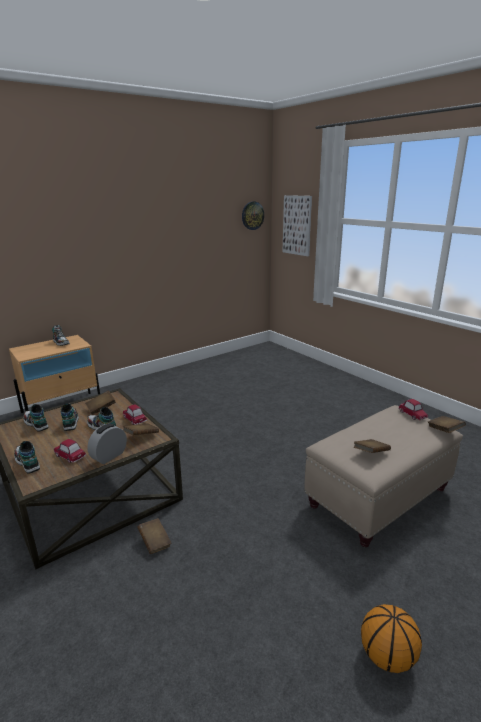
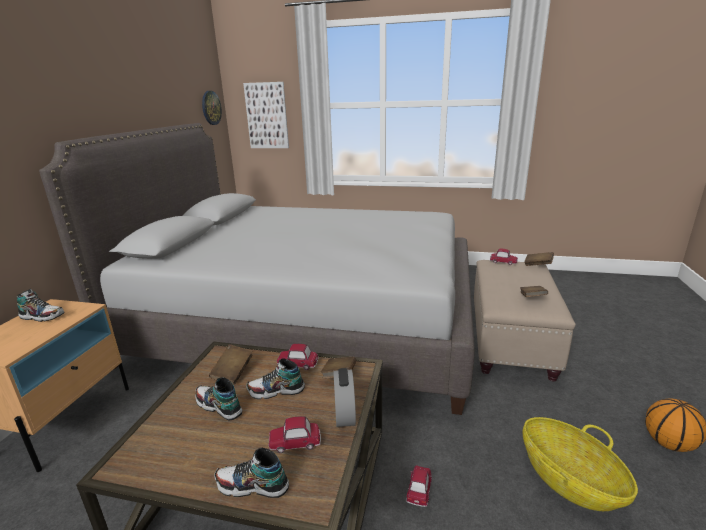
camera: 40 degrees left, 0 degrees up
shoe [23,404,49,432] -> none
brown book [137,518,171,554] -> toy car [406,465,432,507]
none -> grey bed [39,123,475,415]
none -> basket [523,417,638,511]

